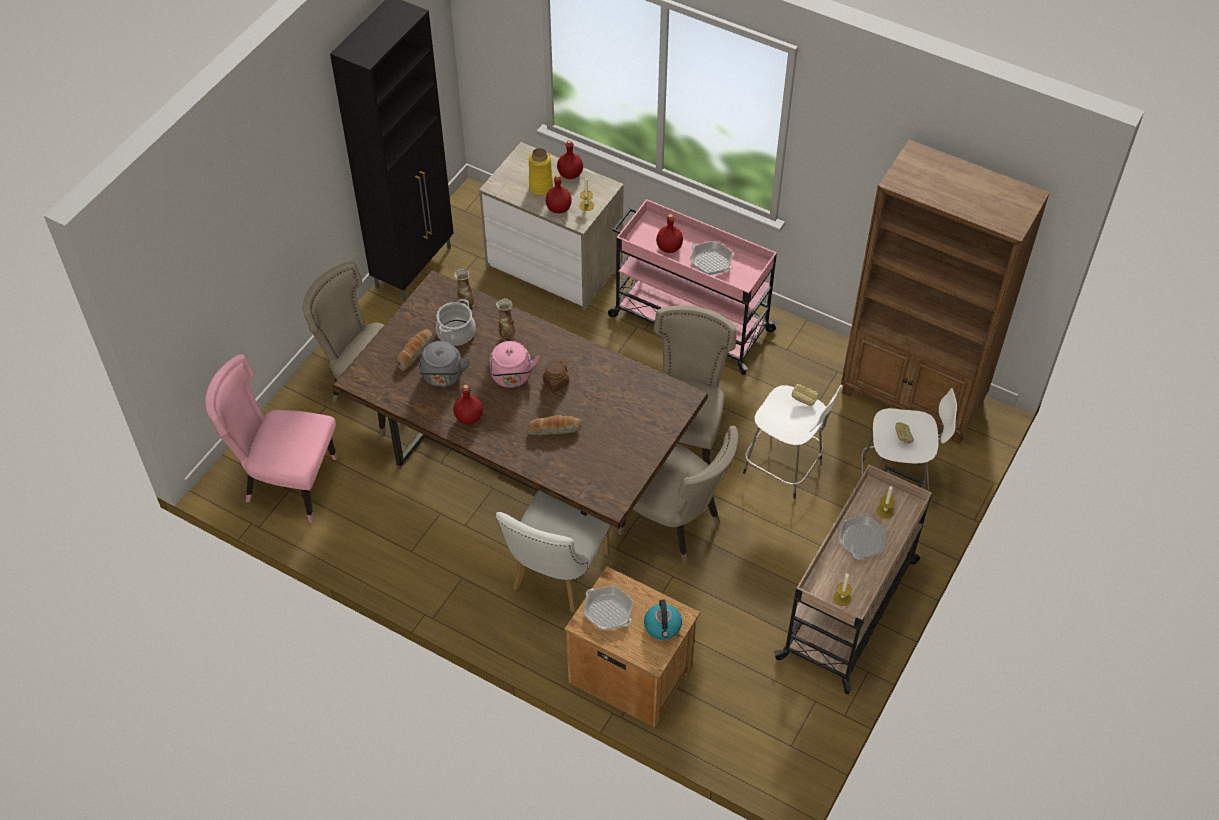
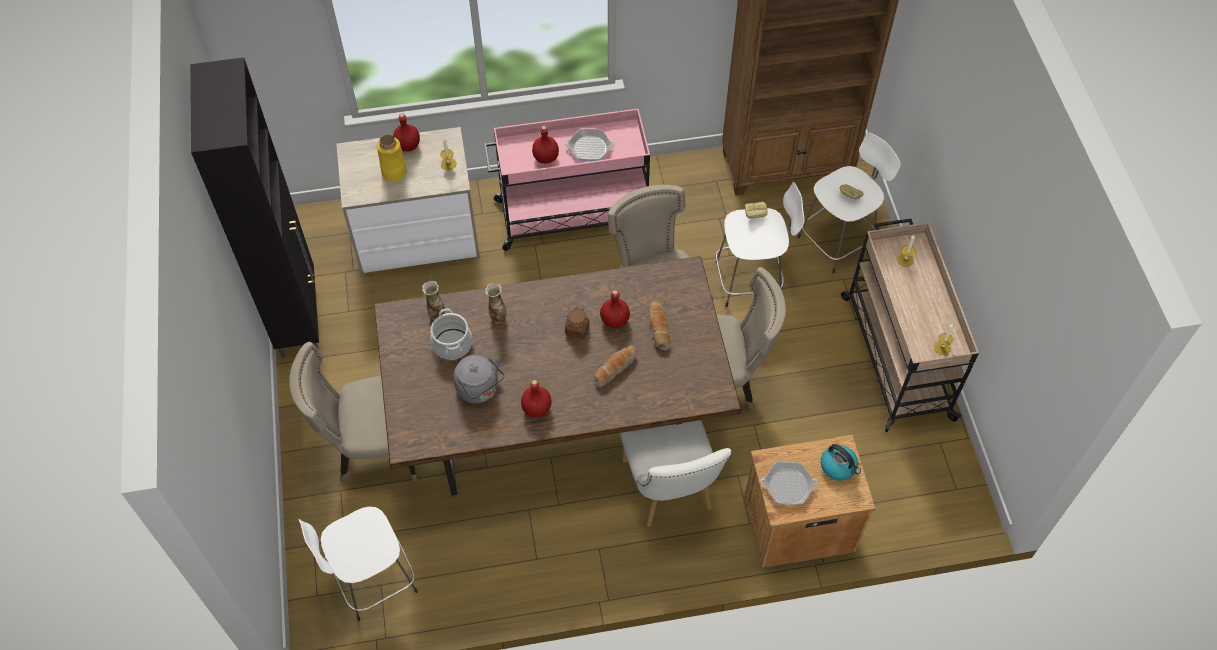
camera: 40 degrees left, 5 degrees up
pink chair [205,354,337,523] -> white stool [299,506,418,621]
bread [396,329,433,371] -> bread moved to [649,301,670,351]
pink kettle [490,341,540,388] -> none
red bottle [546,174,572,214] -> red bottle moved to [600,290,630,328]
frying pan [839,513,887,560] -> none

